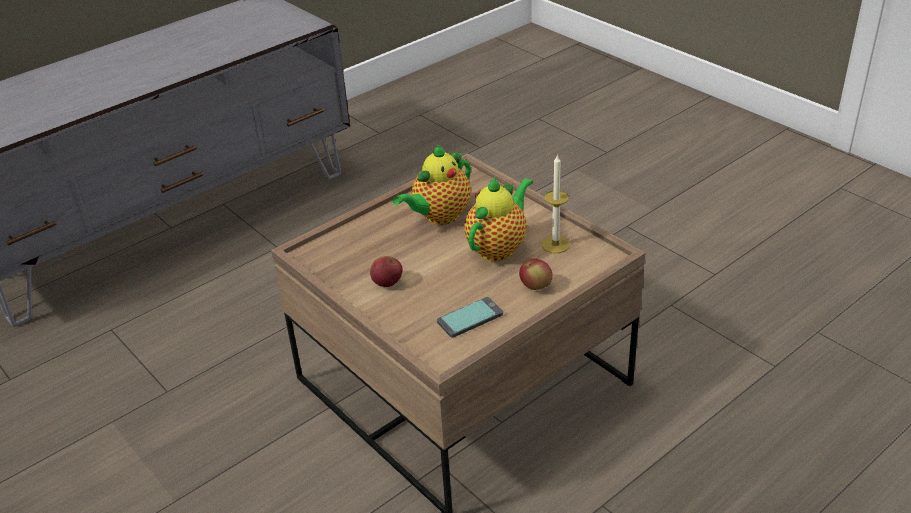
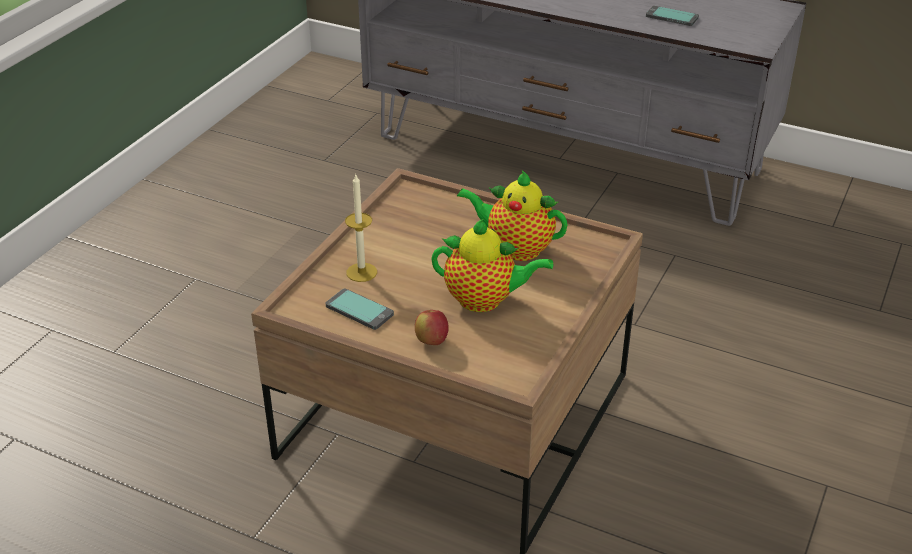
camera: 65 degrees right, 0 degrees up
apple [370,256,403,287] -> none
candle [542,154,570,253] -> candle moved to [345,175,377,282]
none -> phone [646,6,699,26]

